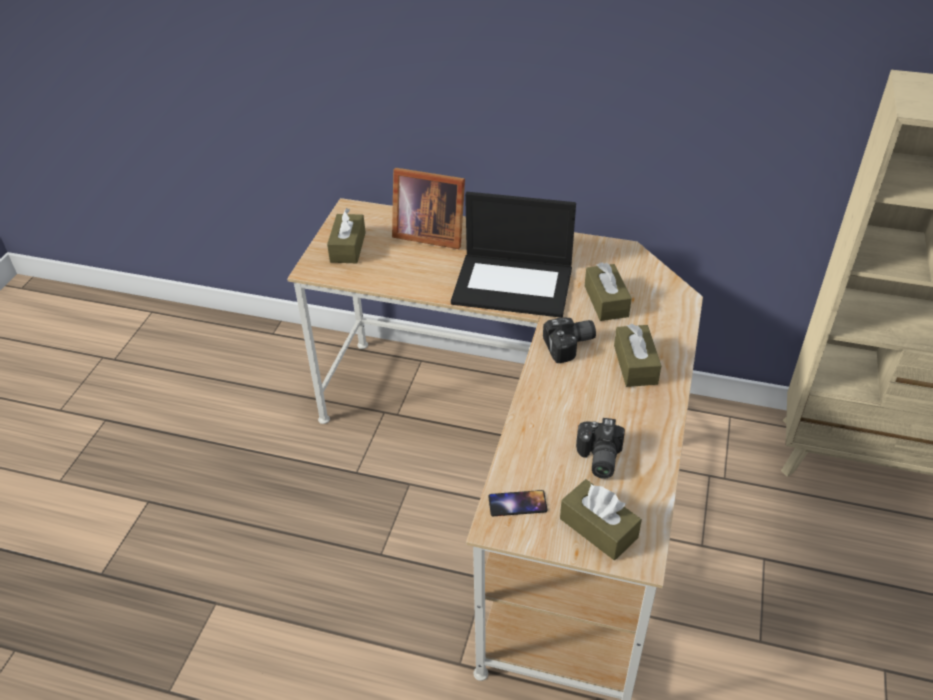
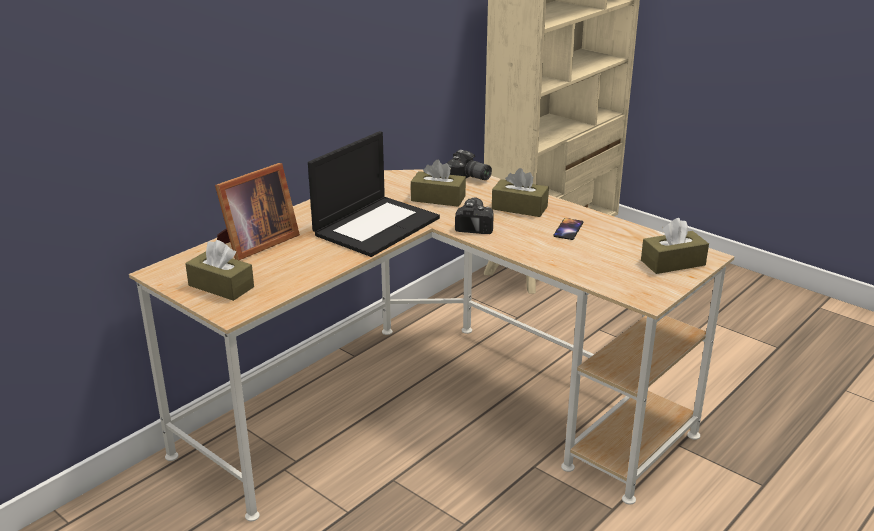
camera: 65 degrees left, 15 degrees down
phone [488,490,547,516] -> phone moved to [553,218,584,240]
camera [576,418,625,479] -> camera moved to [447,150,492,180]

